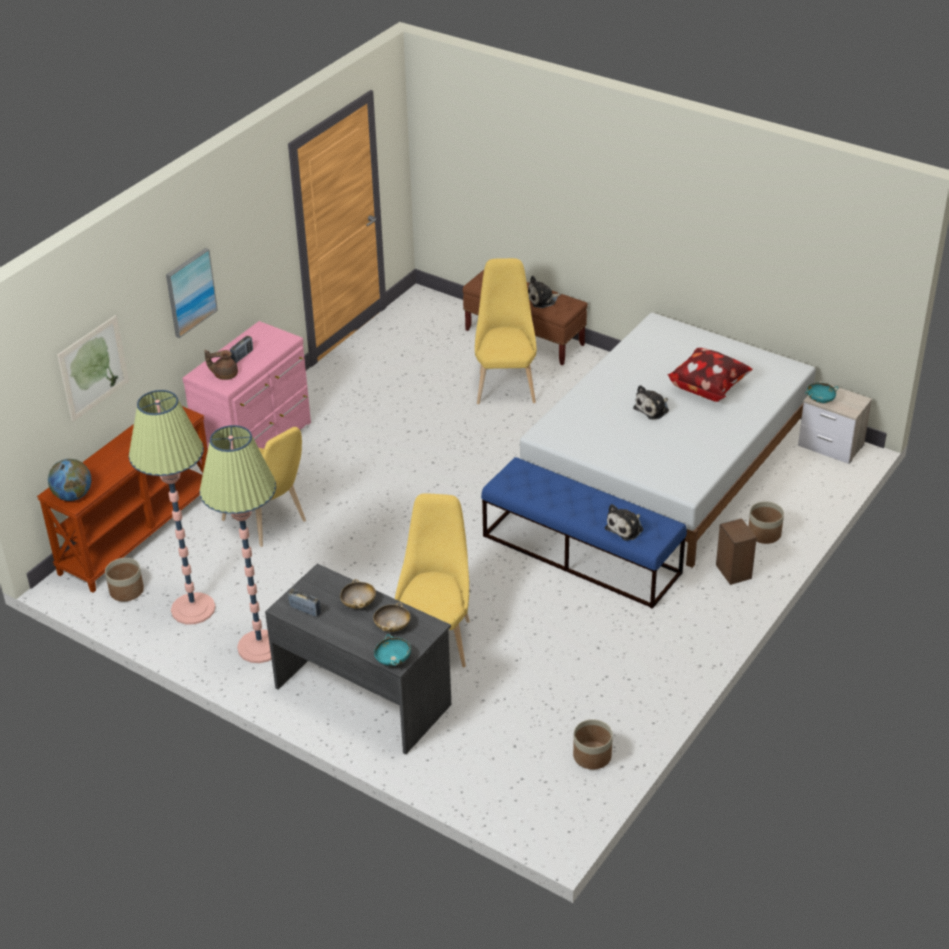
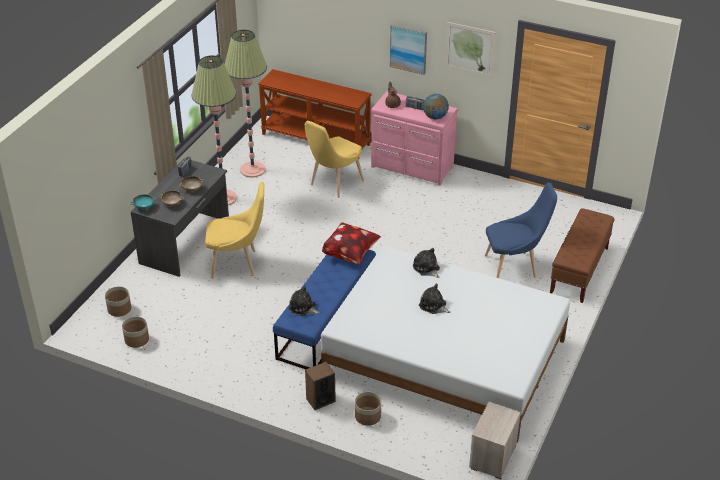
camera: 80 degrees right, 0 degrees up
globe [48,459,91,501] -> globe moved to [423,94,449,120]
picture [58,315,129,422] -> picture moved to [445,22,496,78]
planter [105,558,144,601] -> planter moved to [105,286,131,317]
yellow chair [475,258,537,404] -> blue chair [485,183,557,278]
plush toy [528,276,561,308] -> plush toy moved to [413,248,440,278]
pillow [667,348,753,402] -> pillow moved to [322,223,381,264]
turquoise bowl [805,382,838,403] -> none

